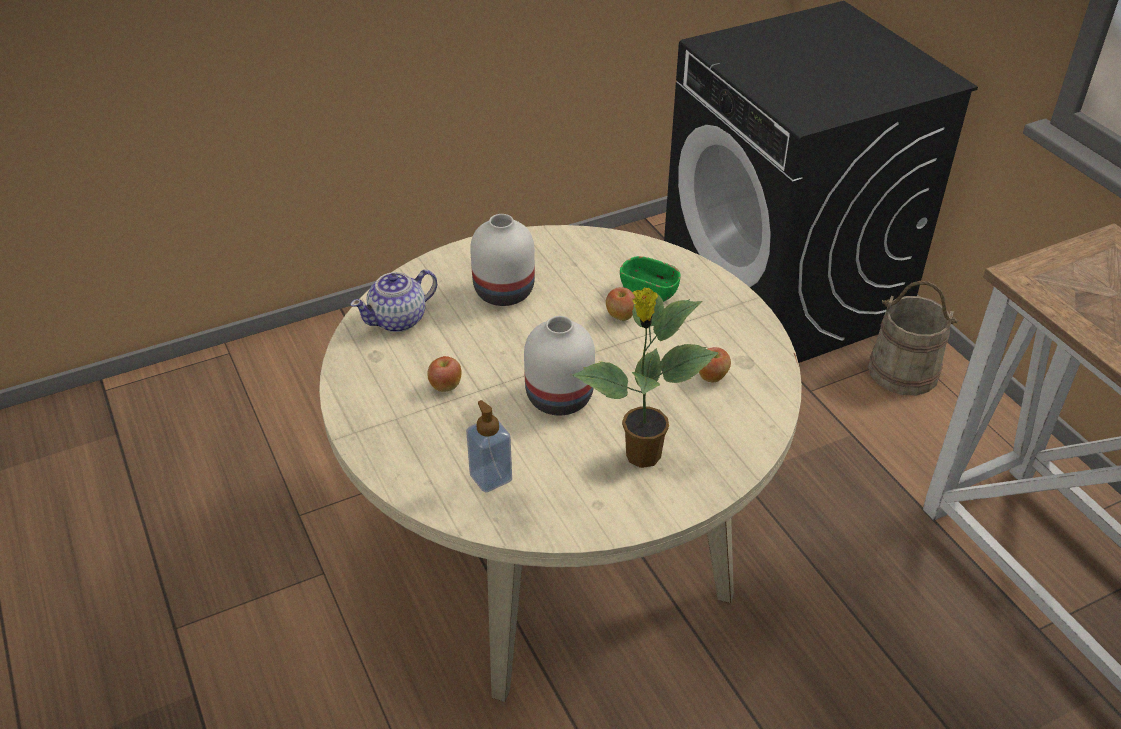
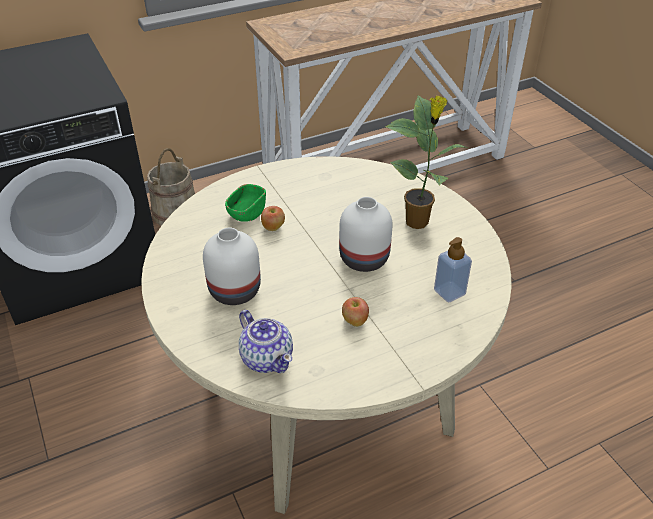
camera: 90 degrees left, 0 degrees up
apple [699,347,731,382] -> none

